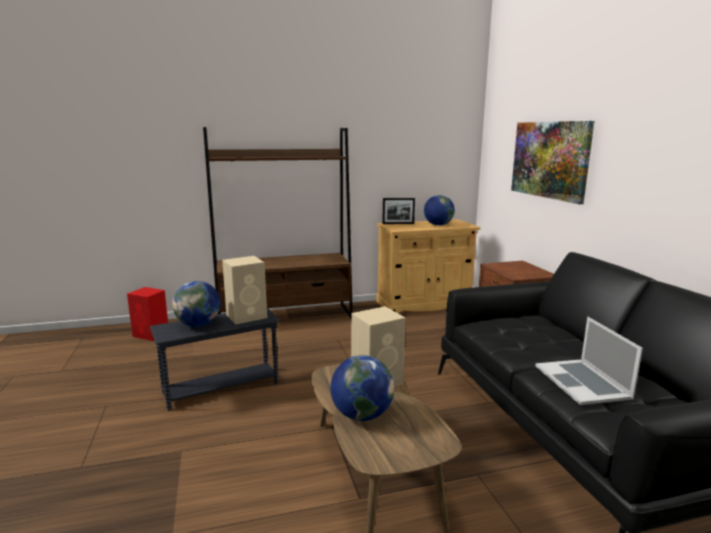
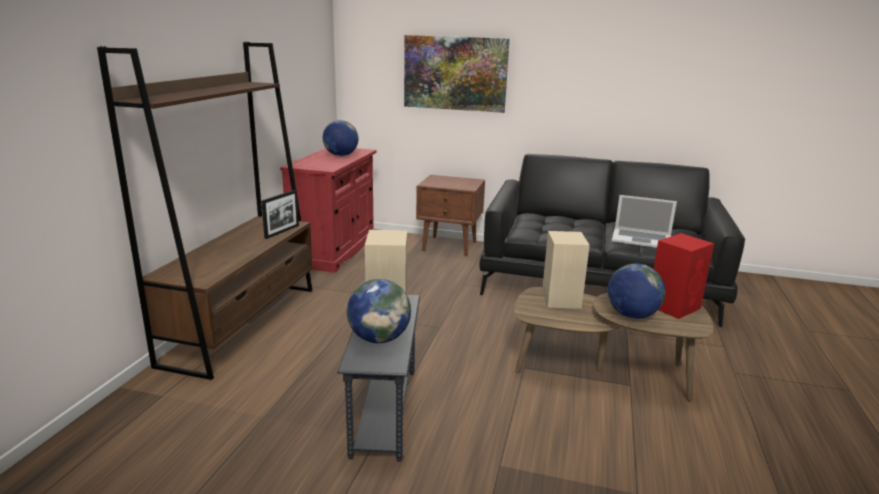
camera: 60 degrees left, 5 degrees up
red speaker [127,287,168,341] -> red speaker moved to [654,233,714,319]
beige cabinet [376,219,480,313] -> red cabinet [280,148,377,273]
picture frame [382,198,415,224] -> picture frame moved to [261,190,299,239]

